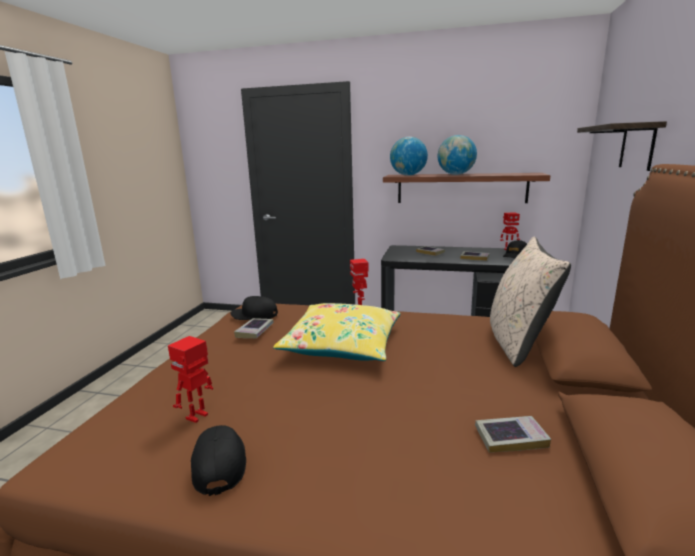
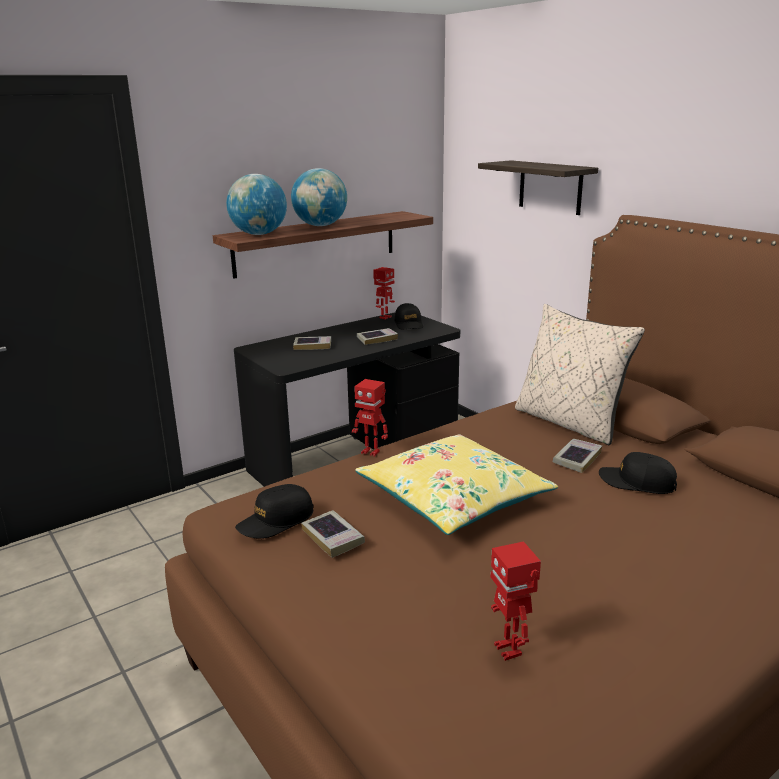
camera: 50 degrees left, 5 degrees up
black cap [191,425,246,496] -> black cap moved to [599,452,677,494]
book [475,416,551,453] -> book moved to [553,439,602,473]

